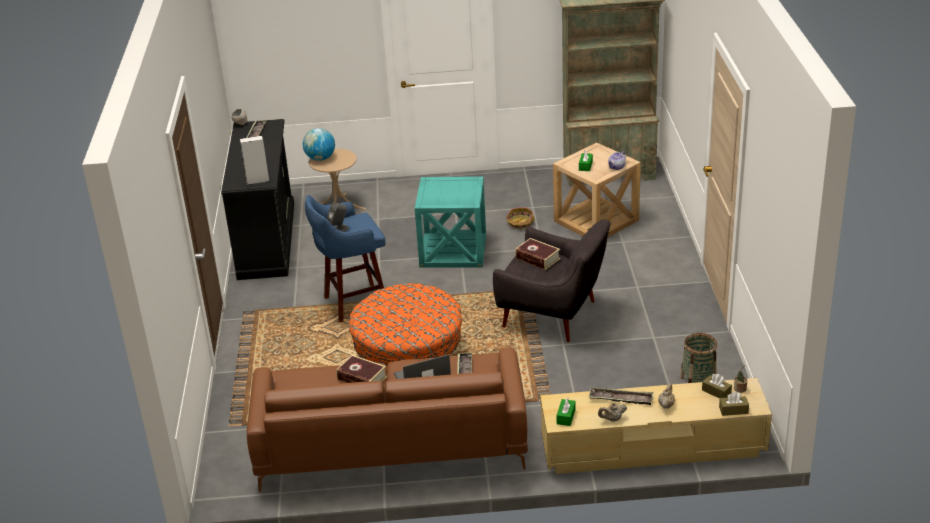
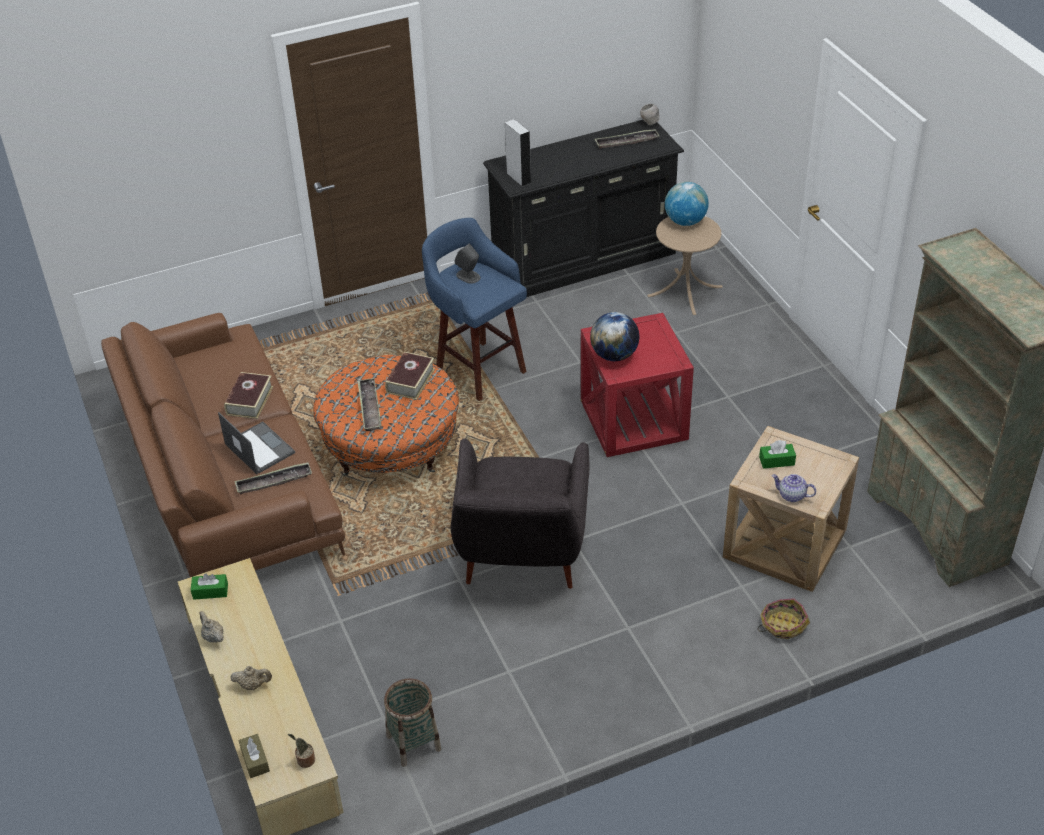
camera: 70 degrees right, 10 degrees up
turquoise side table [415,176,486,268] -> red side table [581,313,694,457]
basket [507,207,535,230] -> basket moved to [758,599,810,639]
book [515,238,560,270] -> book moved to [385,352,435,400]
tray [589,388,653,405] -> tray moved to [357,378,382,431]
brown tissue box [702,374,732,399] -> none
none -> globe [590,312,639,361]

